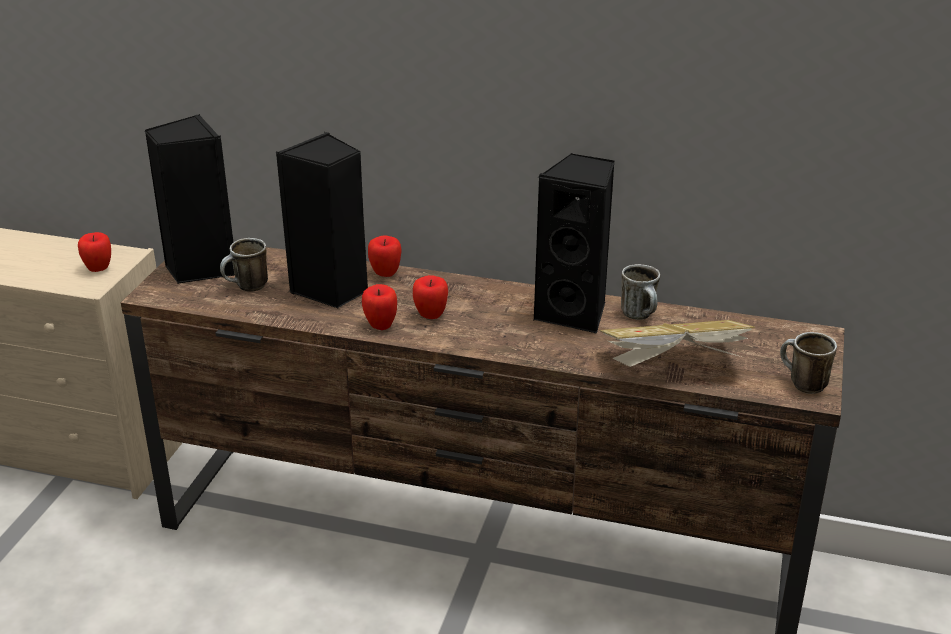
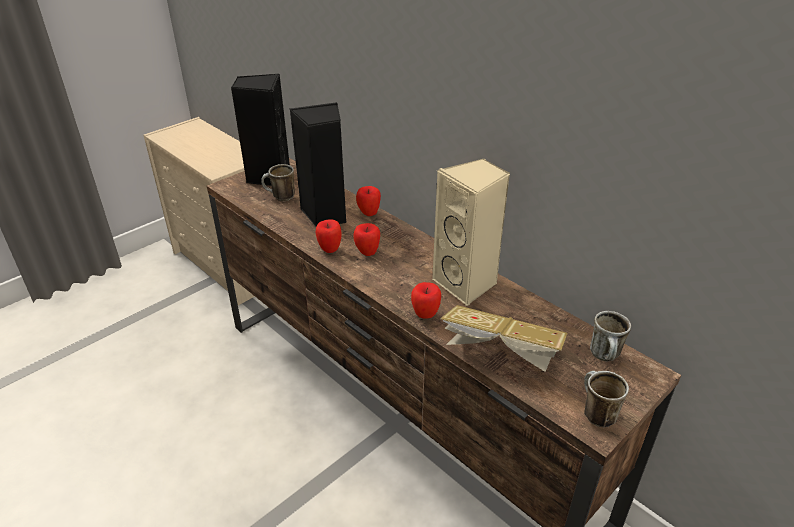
camera: 30 degrees right, 5 degrees up
apple [78,232,111,272] -> apple moved to [411,282,441,319]
black speaker [533,153,615,334] -> beige speaker [432,159,510,306]
mug [621,264,660,320] -> mug moved to [590,311,631,361]

